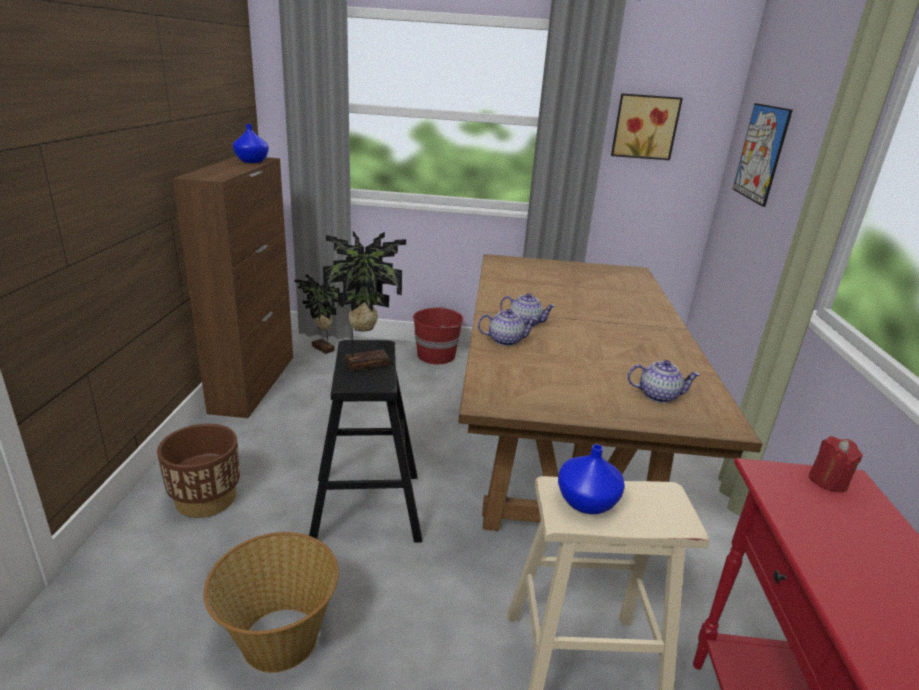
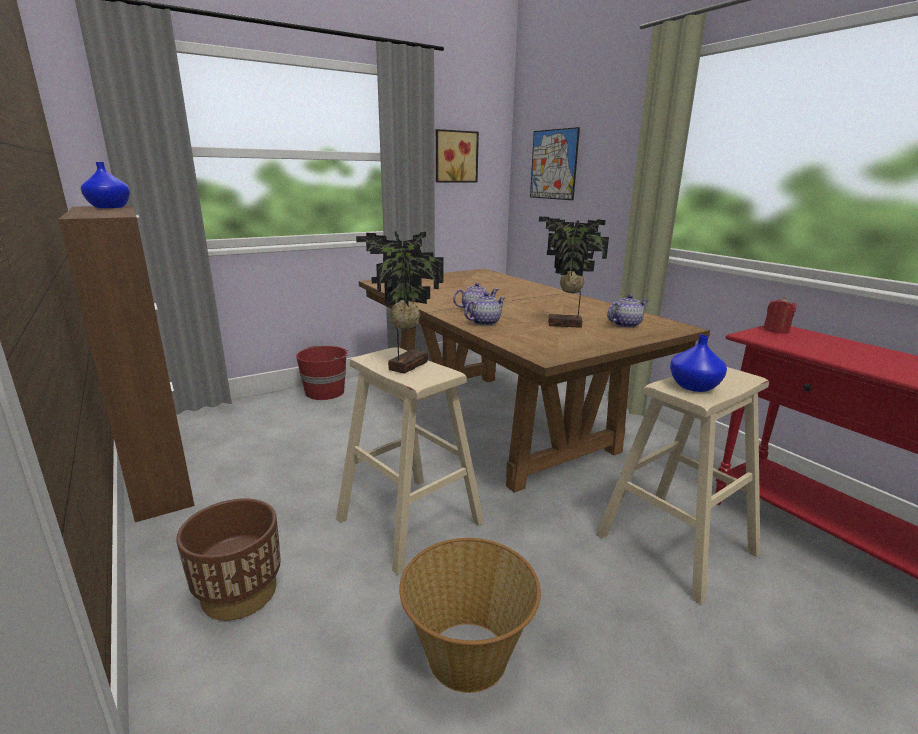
camera: 35 degrees left, 5 degrees down
potted plant [294,274,344,354] -> potted plant moved to [539,217,609,328]
black stool [309,340,422,543] -> beige stool [336,347,484,575]

